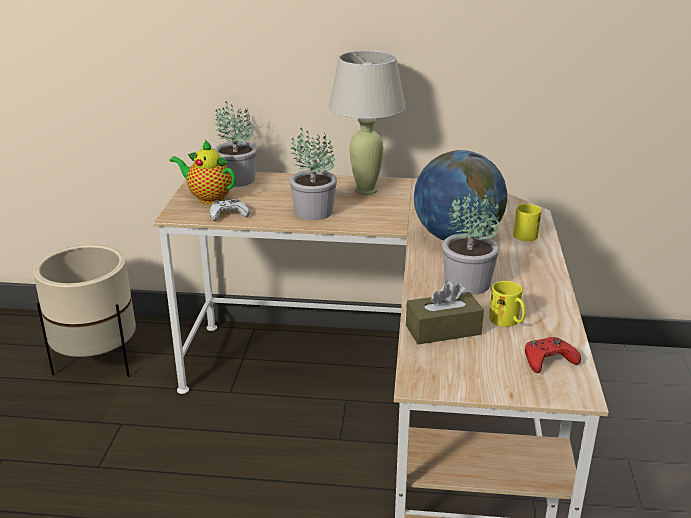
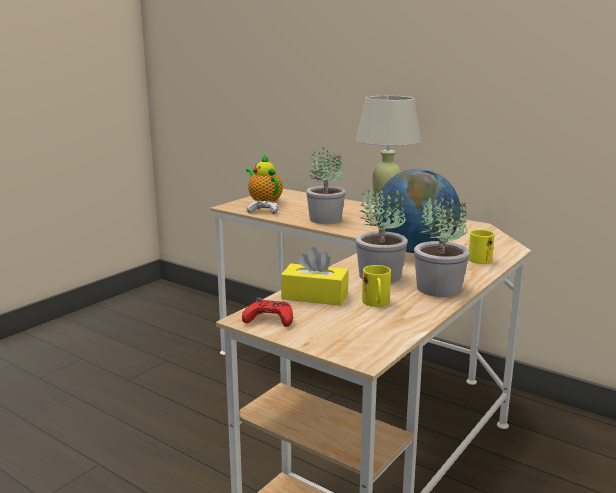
camera: 30 degrees right, 10 degrees down
beige planter [33,244,136,377] -> none
potted plant [214,101,257,187] -> potted plant moved to [414,190,470,297]
brown tissue box [406,281,484,344] -> yellow tissue box [281,247,349,306]
red game controller [525,337,581,373] -> red game controller moved to [242,298,293,327]

